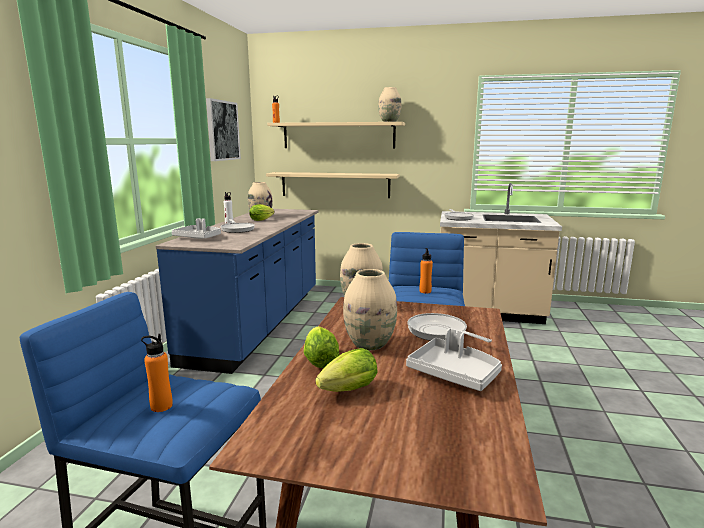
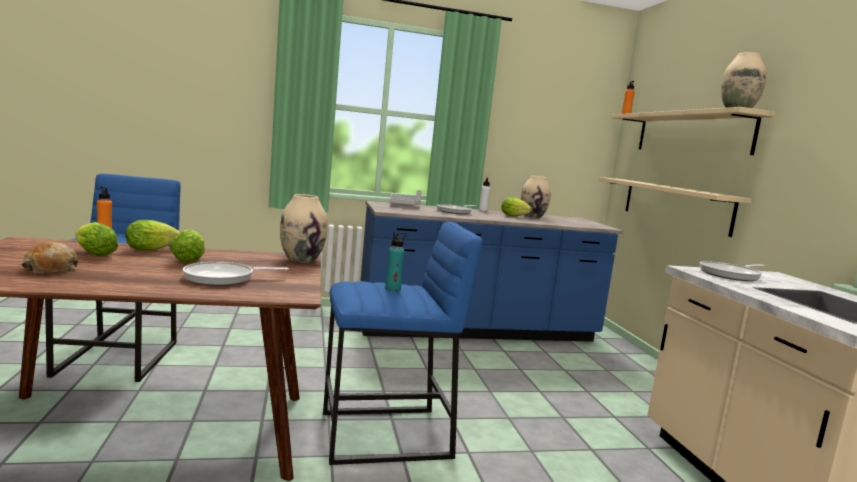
camera: 65 degrees right, 5 degrees down
picture [206,98,241,161] -> none
beige vase [343,269,397,350] -> lettuce [169,229,205,263]
grey tray [406,328,502,391] -> none
frying pan [407,313,492,342] -> frying pan turned 135 degrees counterclockwise [183,262,289,286]
orange bottle [419,248,433,293] -> turquoise bottle [385,232,406,292]
none -> bread [22,242,78,273]

